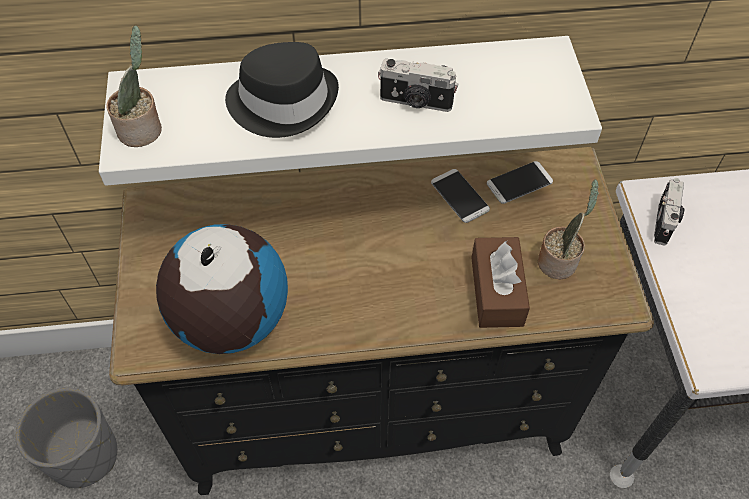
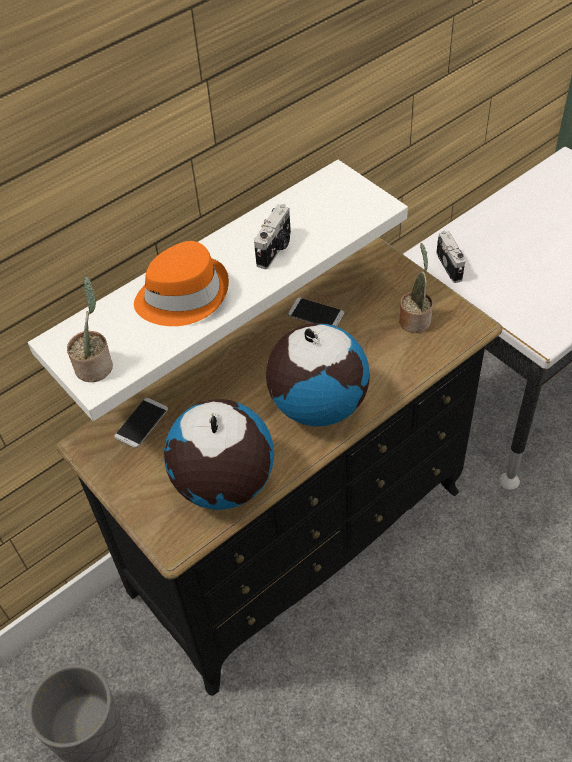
camera: 30 degrees left, 5 degrees down
black hat [225,42,339,138] -> orange hat [134,241,229,326]
camera [378,59,458,112] -> camera turned 45 degrees counterclockwise [254,204,291,269]
brown tissue box [471,237,530,328] -> none
phone [487,161,553,204] -> phone moved to [114,398,168,448]
none -> globe [266,323,370,426]

